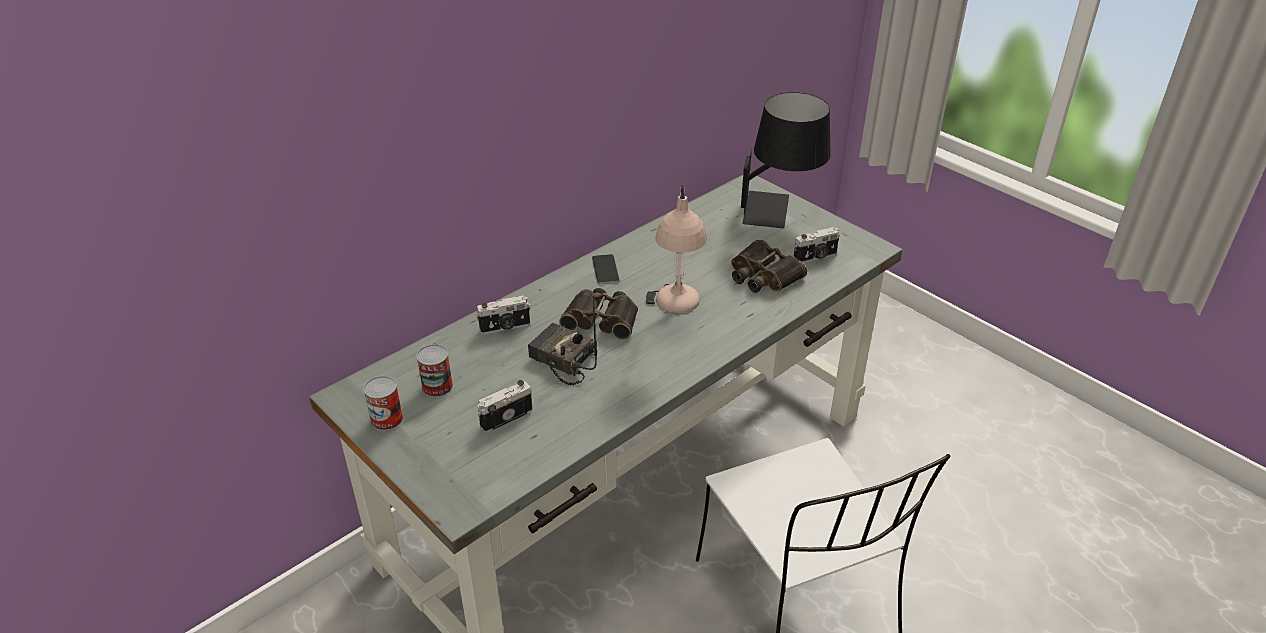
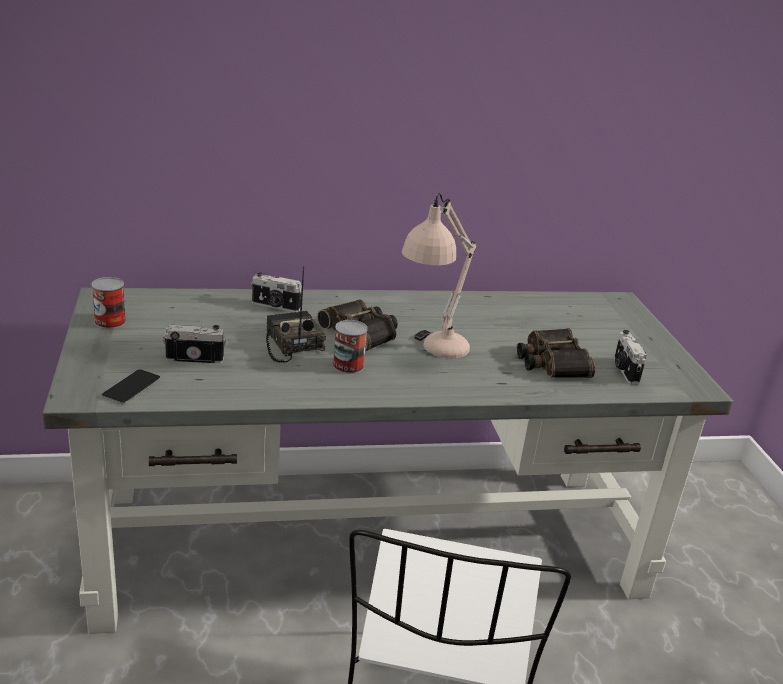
camera: 30 degrees right, 10 degrees down
can [416,344,453,397] -> can moved to [333,320,368,374]
phone [592,254,619,284] -> phone moved to [102,370,160,404]
black table lamp [741,92,831,228] -> none
camera [794,227,840,263] -> camera turned 75 degrees clockwise [614,330,646,385]

